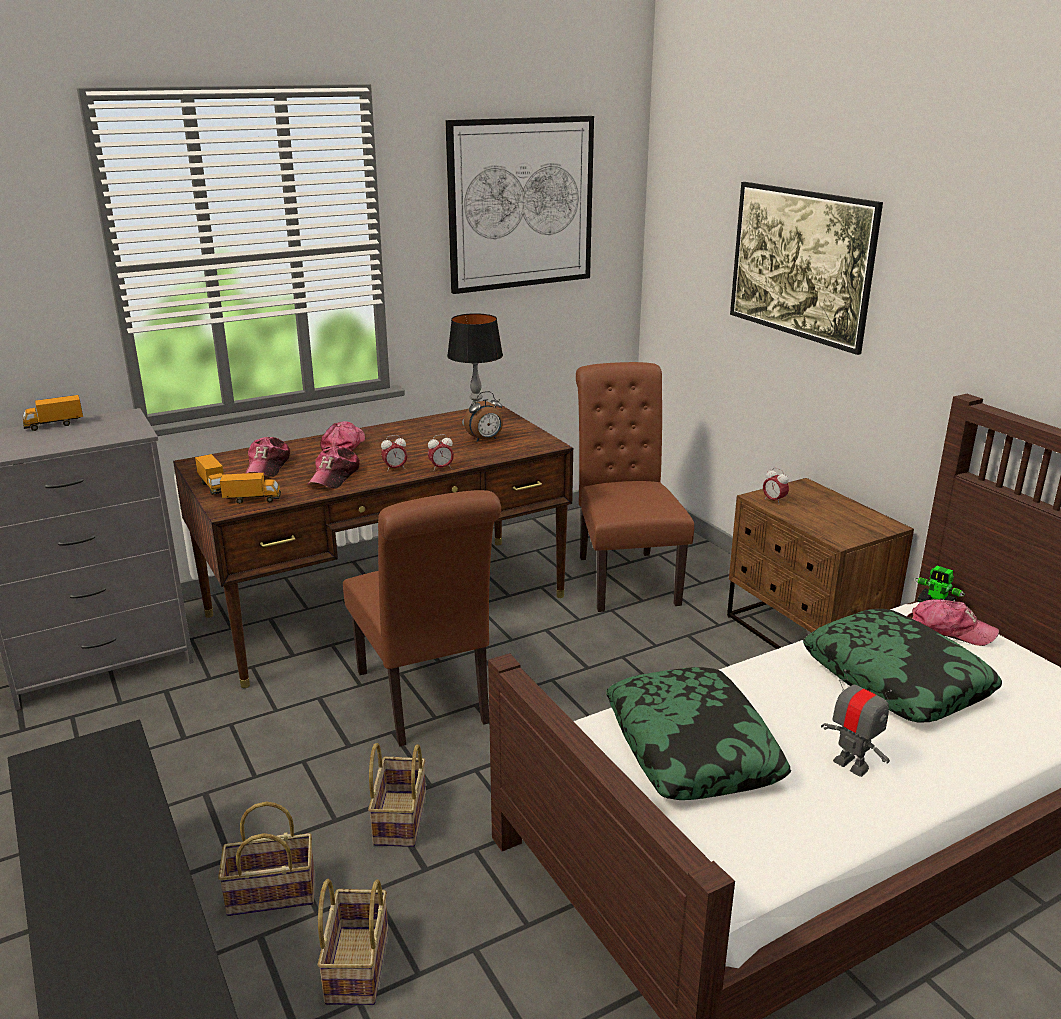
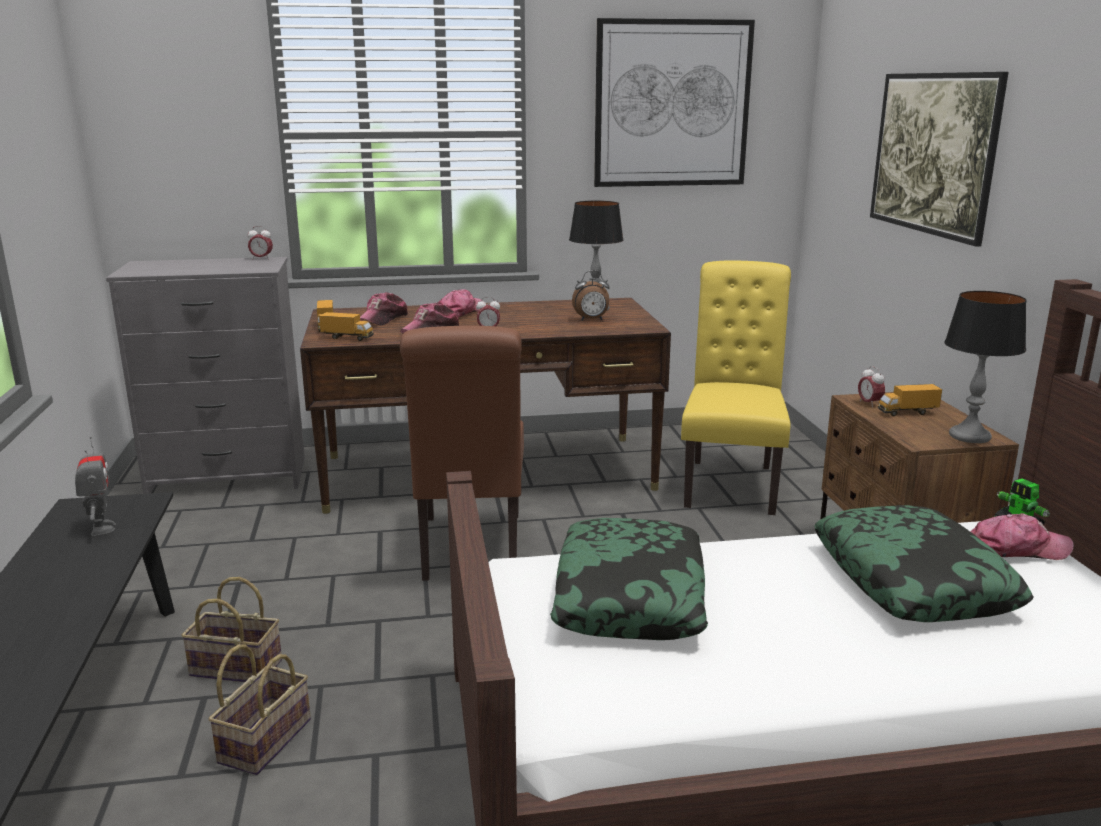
camera: 20 degrees right, 5 degrees down
toy truck [23,395,83,431] -> toy truck moved to [877,384,942,416]
basket [368,743,426,847] -> none
alarm clock [428,434,454,471] -> alarm clock moved to [248,226,273,260]
brown chair [576,362,694,612] -> yellow chair [681,261,791,515]
toy robot [821,669,892,777] -> toy robot moved to [75,437,116,536]
cap [907,599,999,646] -> cap turned 45 degrees counterclockwise [970,513,1074,560]
none -> table lamp [944,291,1027,443]

